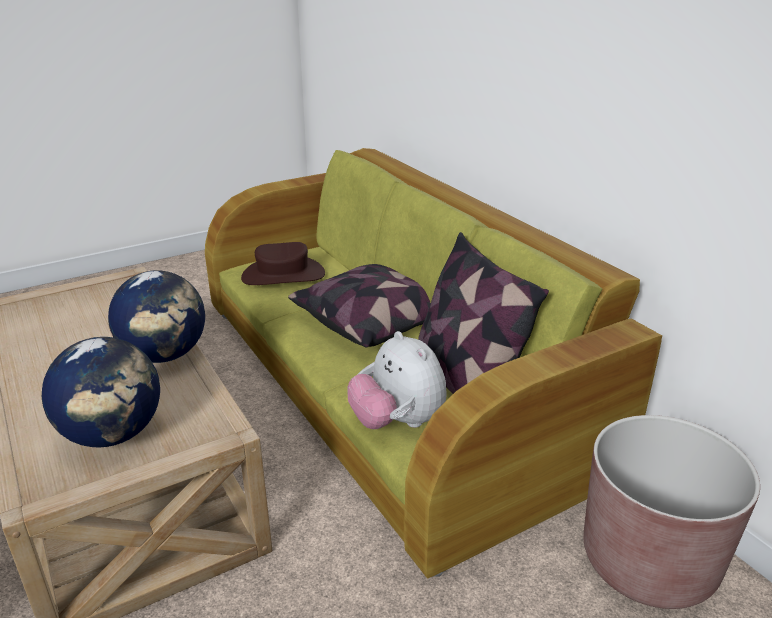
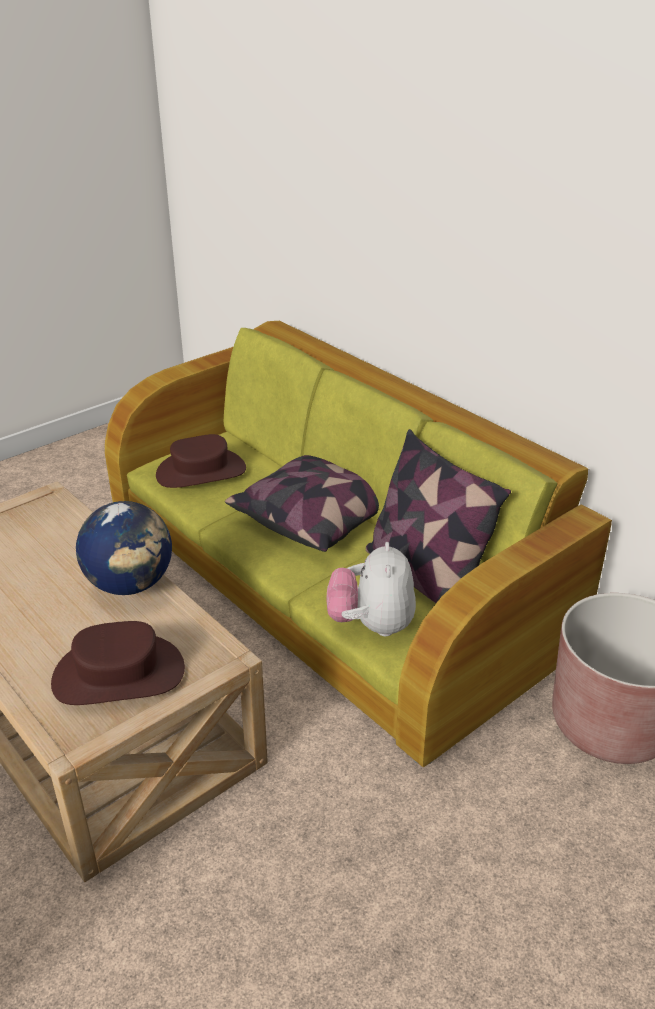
camera: 10 degrees left, 5 degrees up
globe [42,337,160,447] -> brown hat [51,621,185,705]
plush toy [347,331,447,429] -> plush toy turned 45 degrees clockwise [327,542,416,636]

